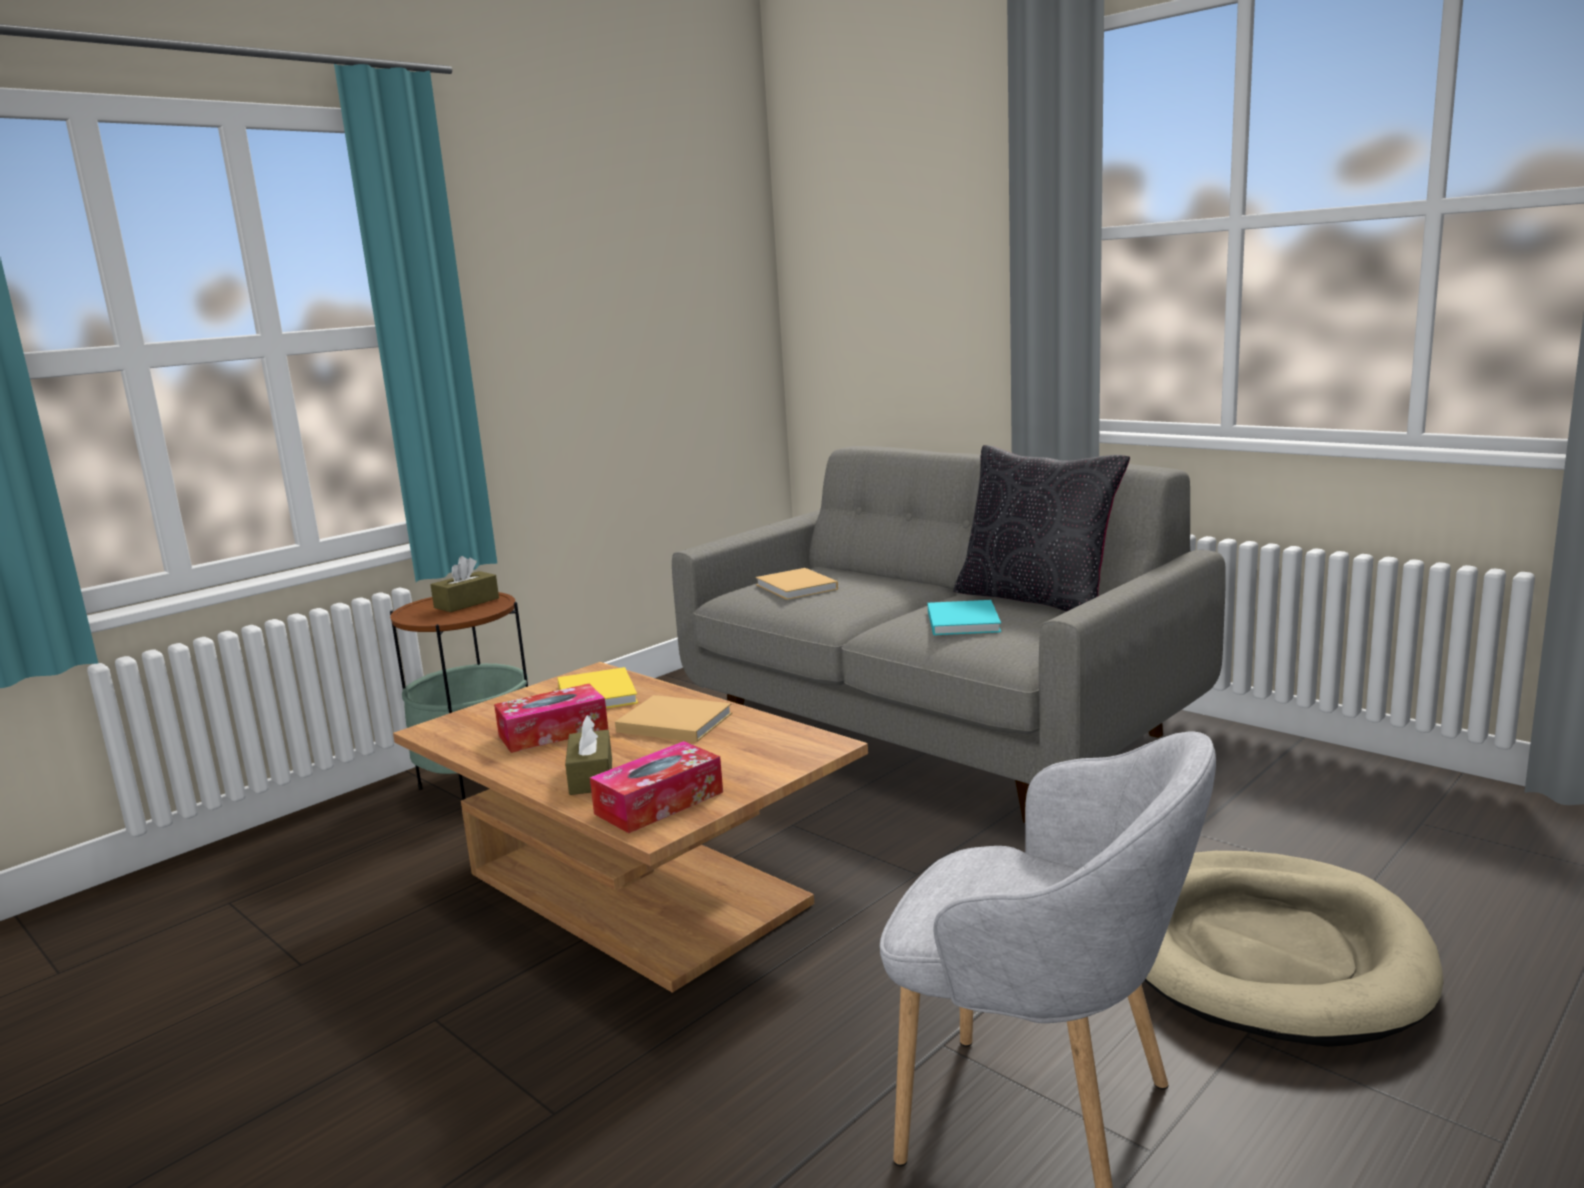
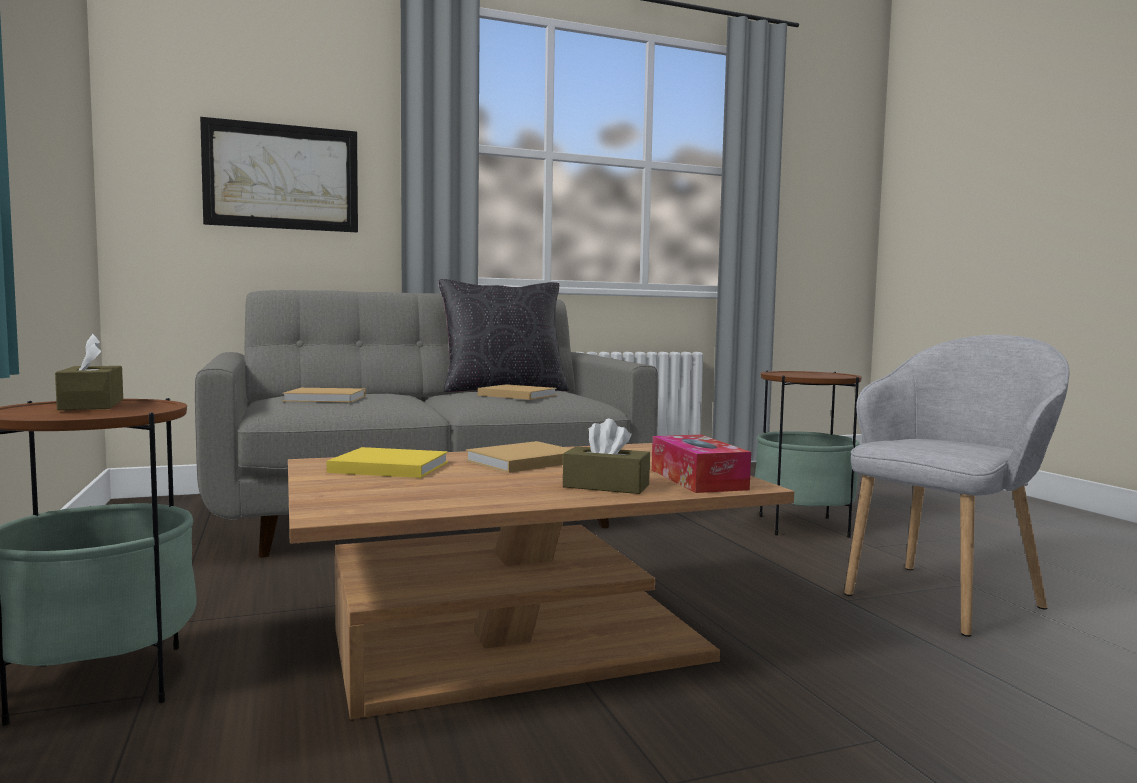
camera: 65 degrees left, 10 degrees down
tissue box [494,684,608,753] -> none
turquoise book [928,600,1001,635] -> beige book [478,384,557,400]
beige dog bed [1144,851,1444,1047] -> side table [755,370,862,538]
none -> picture [200,117,358,232]

